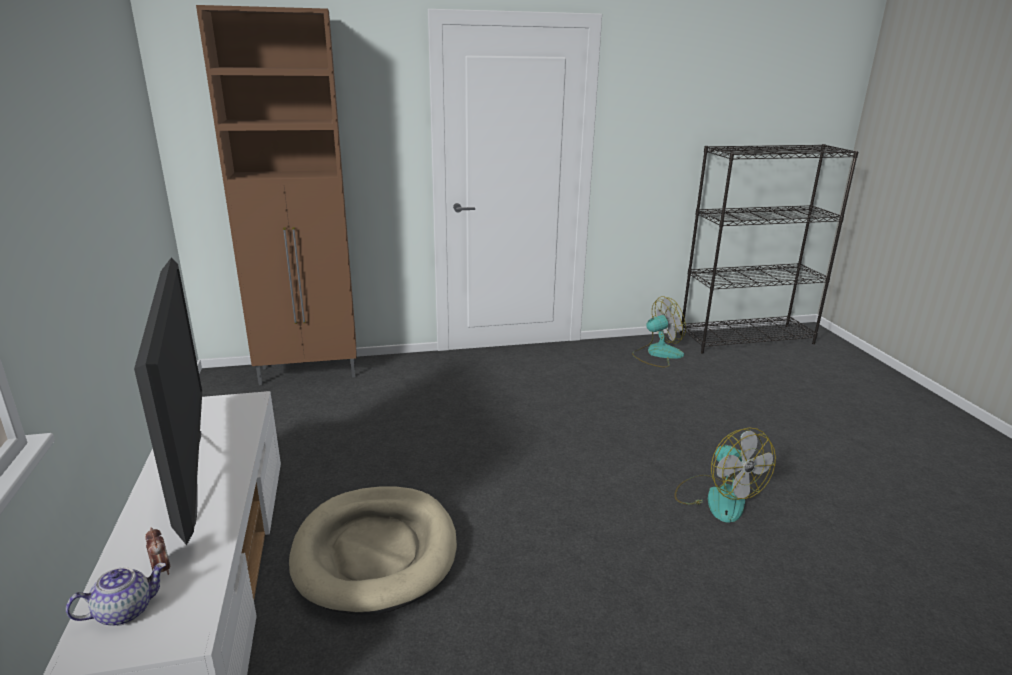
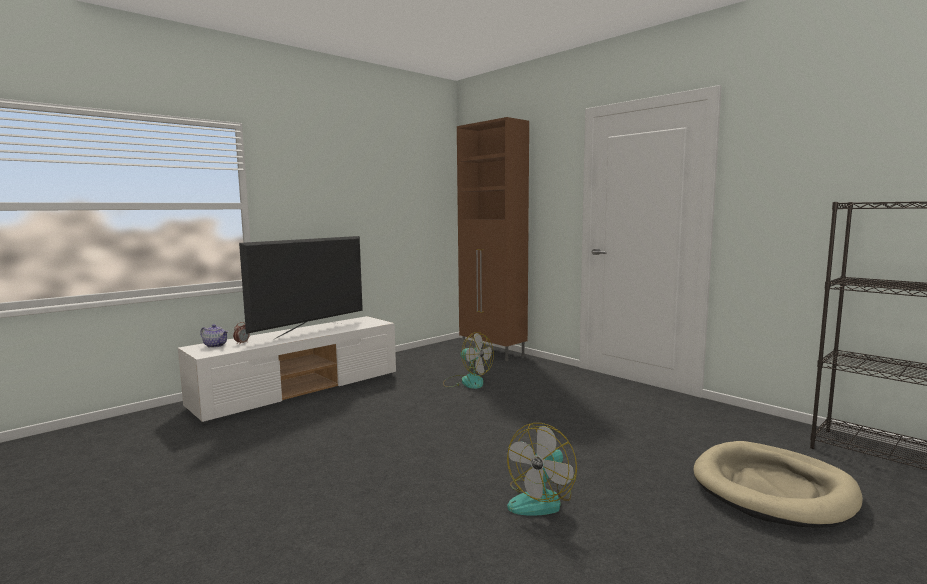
camera: 60 degrees right, 15 degrees down
beige dog bed [289,486,457,615] -> beige dog bed moved to [693,441,863,528]
fan [632,296,686,367] -> fan moved to [443,332,494,389]

